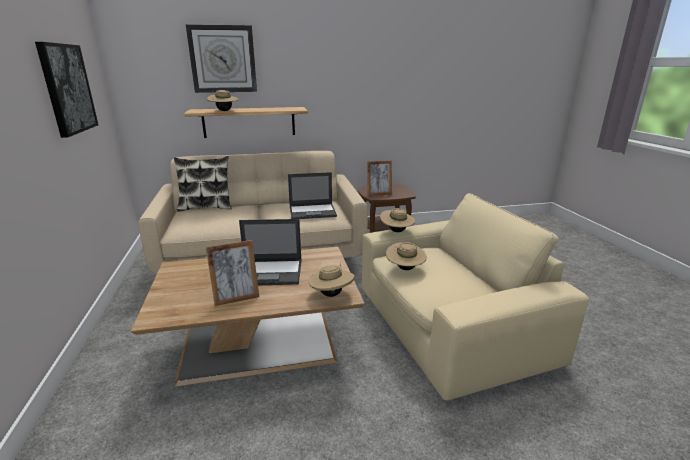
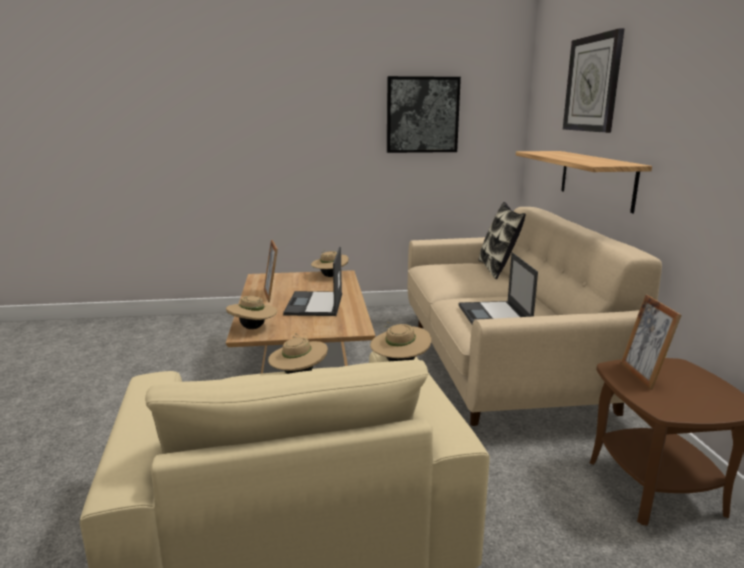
camera: 95 degrees right, 5 degrees down
beige hat [207,90,238,111] -> beige hat moved to [311,250,349,277]

